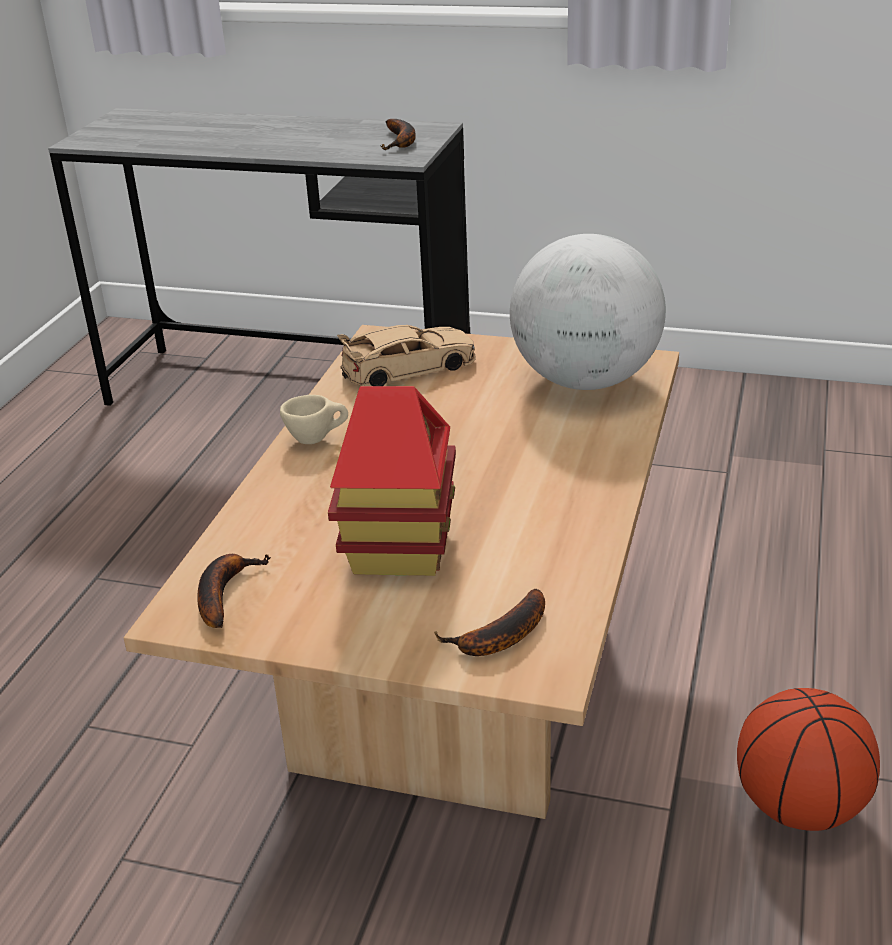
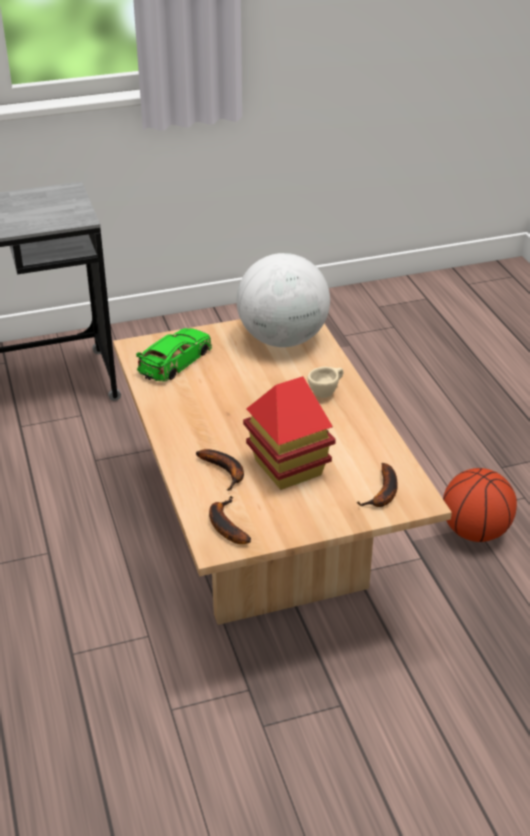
camera: 35 degrees left, 5 degrees up
beige cup [280,395,348,444] -> beige cup moved to [308,367,343,398]
beige toy car [337,325,476,386] -> green toy car [136,328,212,382]
banana [380,119,416,150] -> banana moved to [196,449,244,491]

